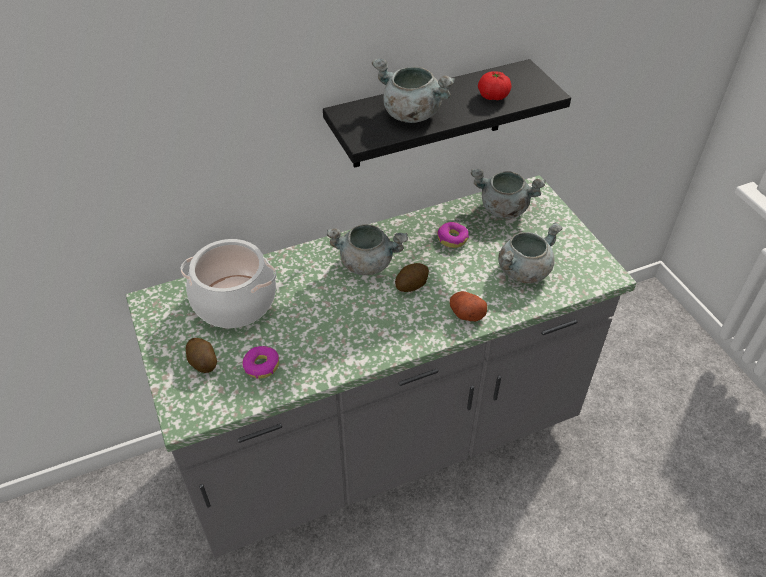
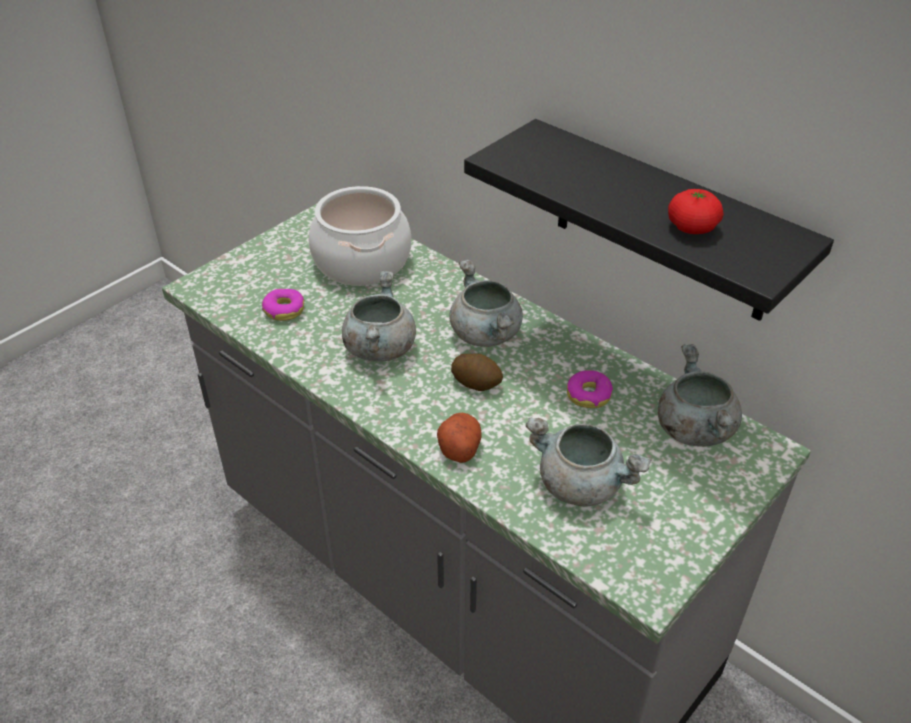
camera: 65 degrees right, 5 degrees down
potato [186,338,217,373] -> none
grey cooking pot [372,58,455,123] -> grey cooking pot moved to [342,271,416,362]

